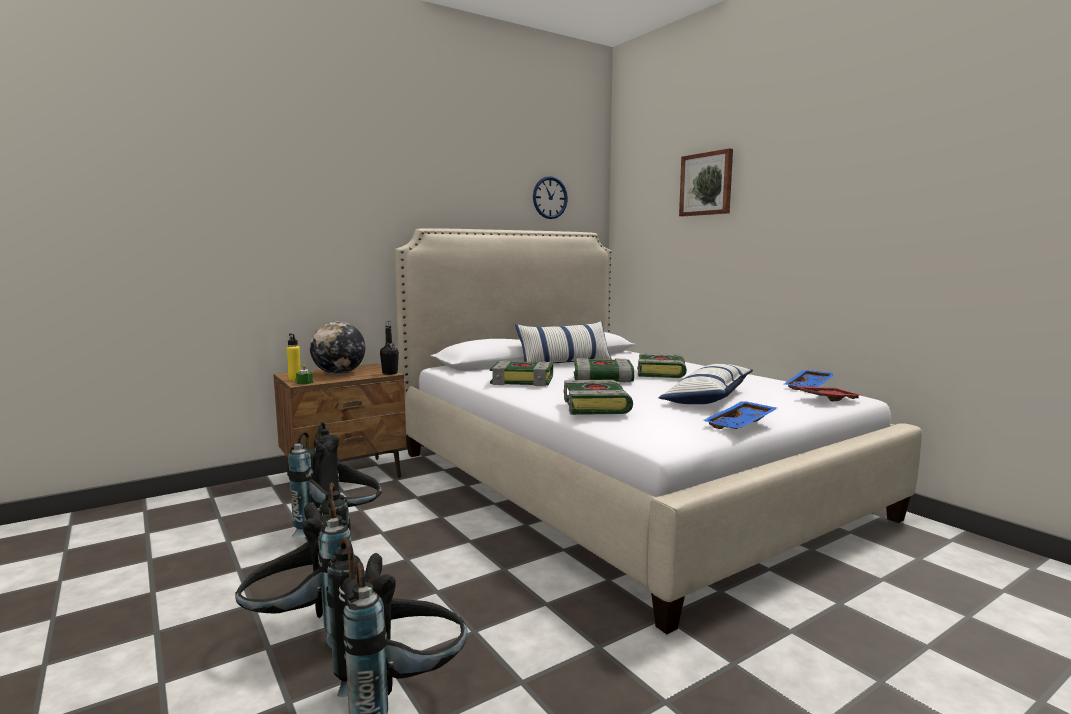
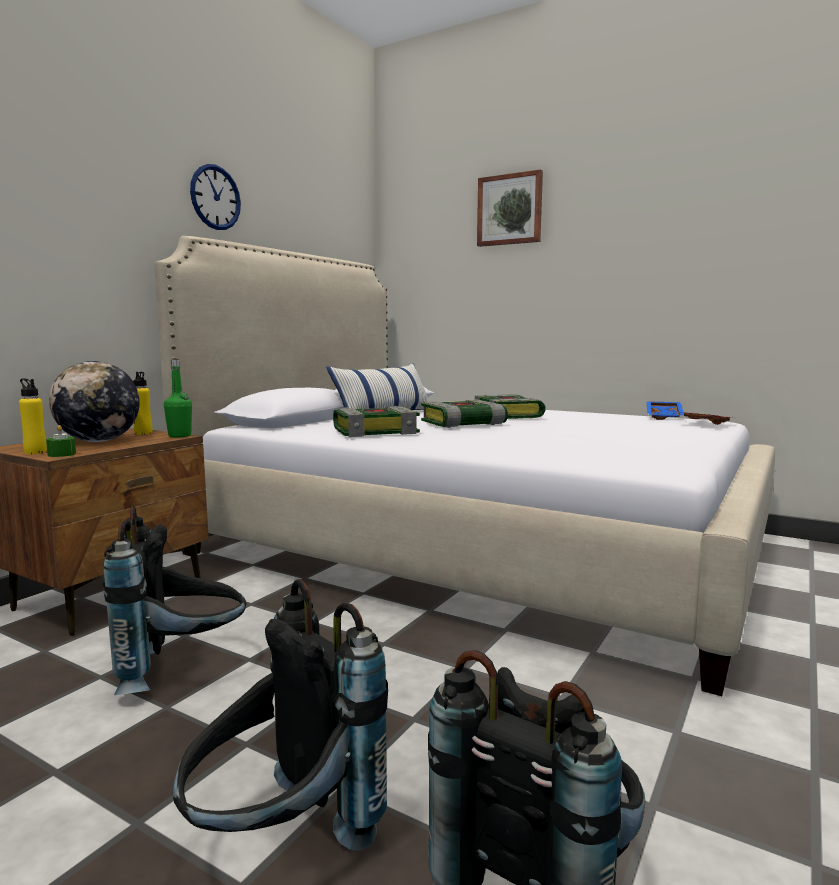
camera: 25 degrees left, 0 degrees up
black bottle [380,321,399,375] -> green bottle [164,359,192,437]
wall clock [533,176,568,219] -> wall clock moved to [190,164,241,230]
book [564,380,633,415] -> none
pillow [658,364,753,404] -> none
blue tray [702,401,778,429] -> none
none -> yellow bottle [133,372,153,435]

